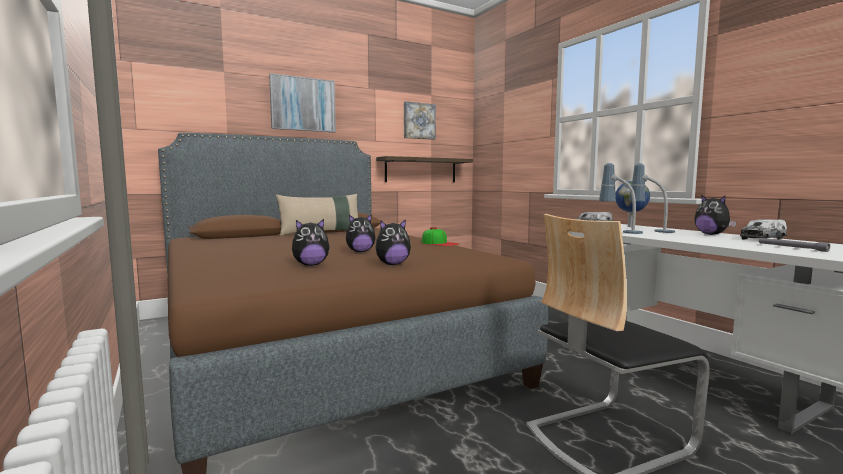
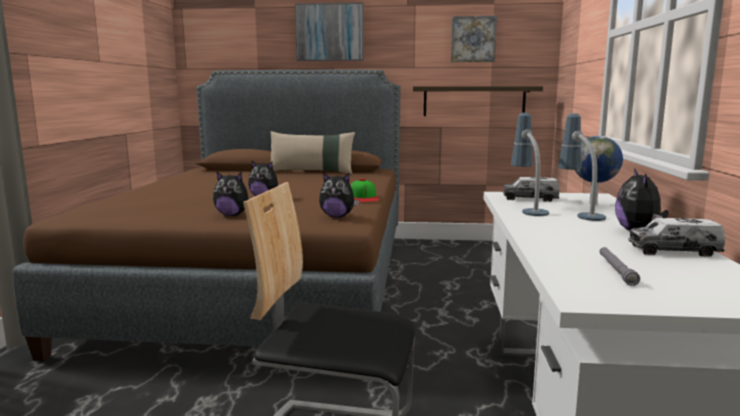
camera: 35 degrees right, 5 degrees up
plush toy [292,219,330,266] -> plush toy moved to [319,173,359,217]

